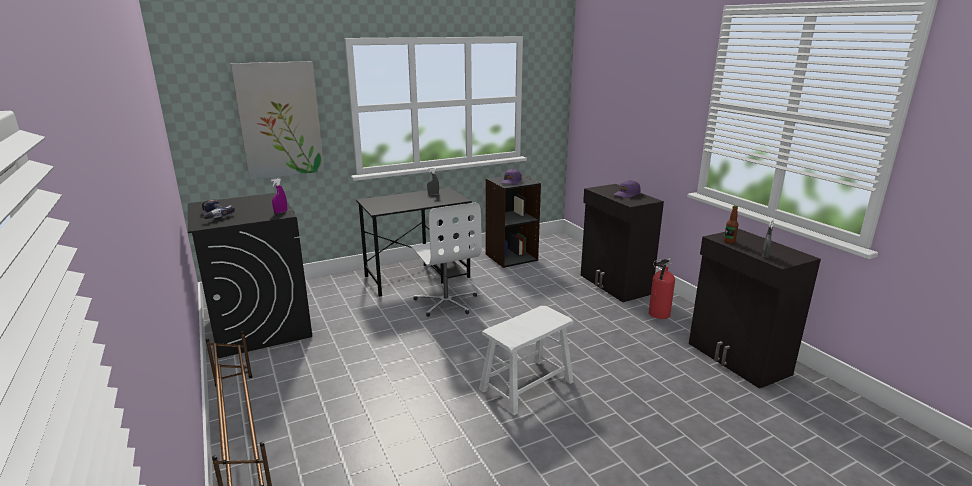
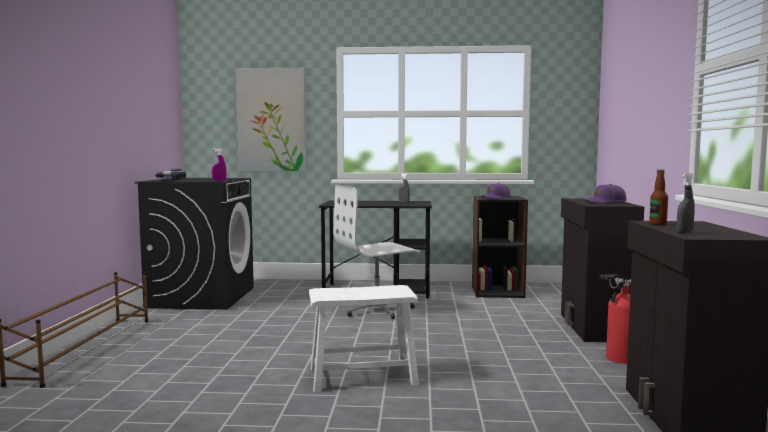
camera: 30 degrees right, 15 degrees down
white office chair [411,202,482,317] -> white office chair turned 60 degrees clockwise [333,185,420,319]

